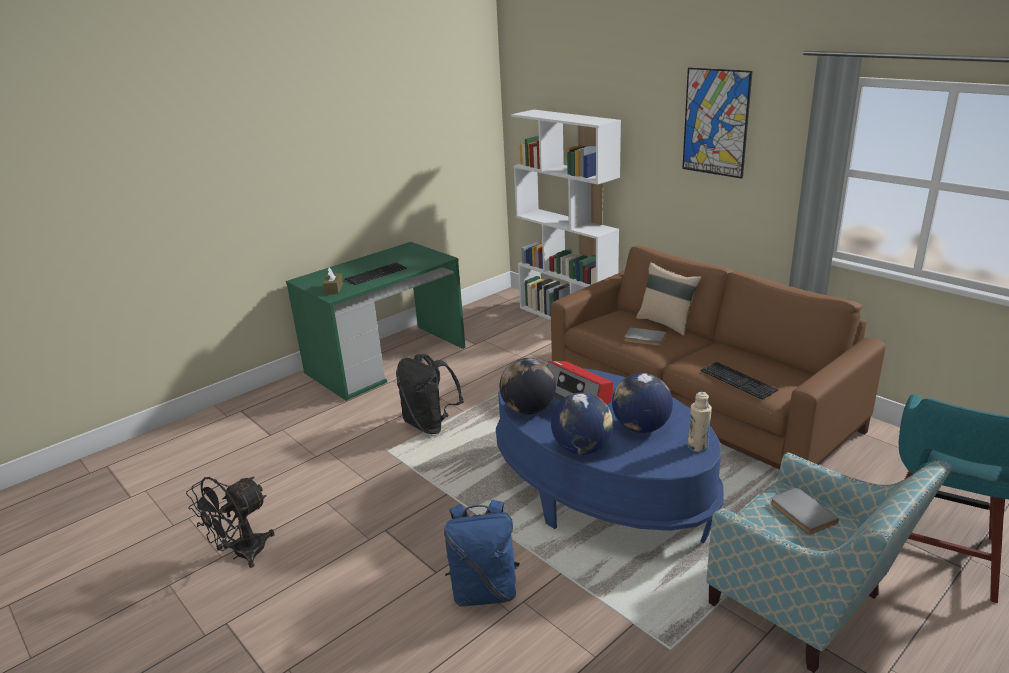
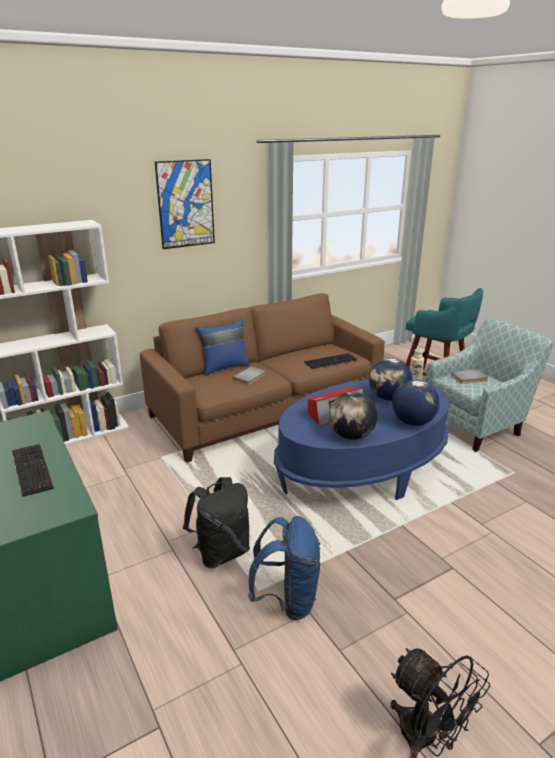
camera: 80 degrees left, 0 degrees up
brown tissue box [323,268,343,294] -> none
blue backpack [444,500,520,607] -> blue backpack moved to [248,516,320,620]
beige pillow [636,262,701,336] -> blue pillow [196,319,250,376]

